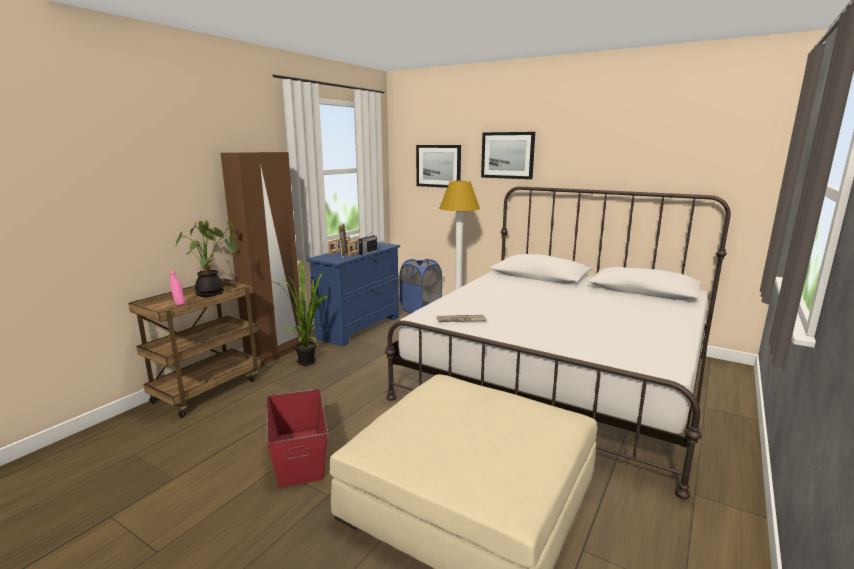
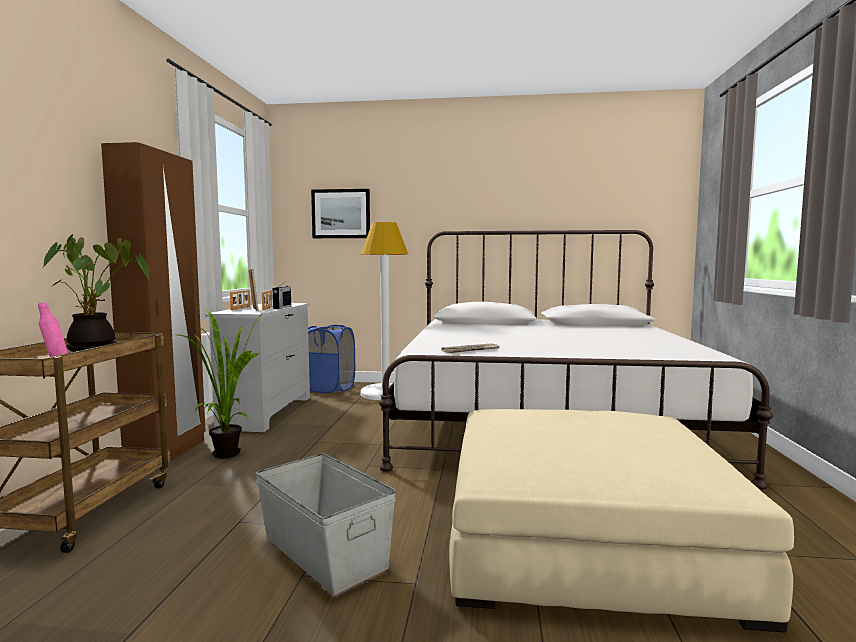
camera: 25 degrees left, 10 degrees down
red storage box [266,388,328,488] -> grey storage box [255,453,396,595]
blue dresser [306,242,400,346] -> white dresser [205,303,310,432]
picture [481,132,535,179] -> none

